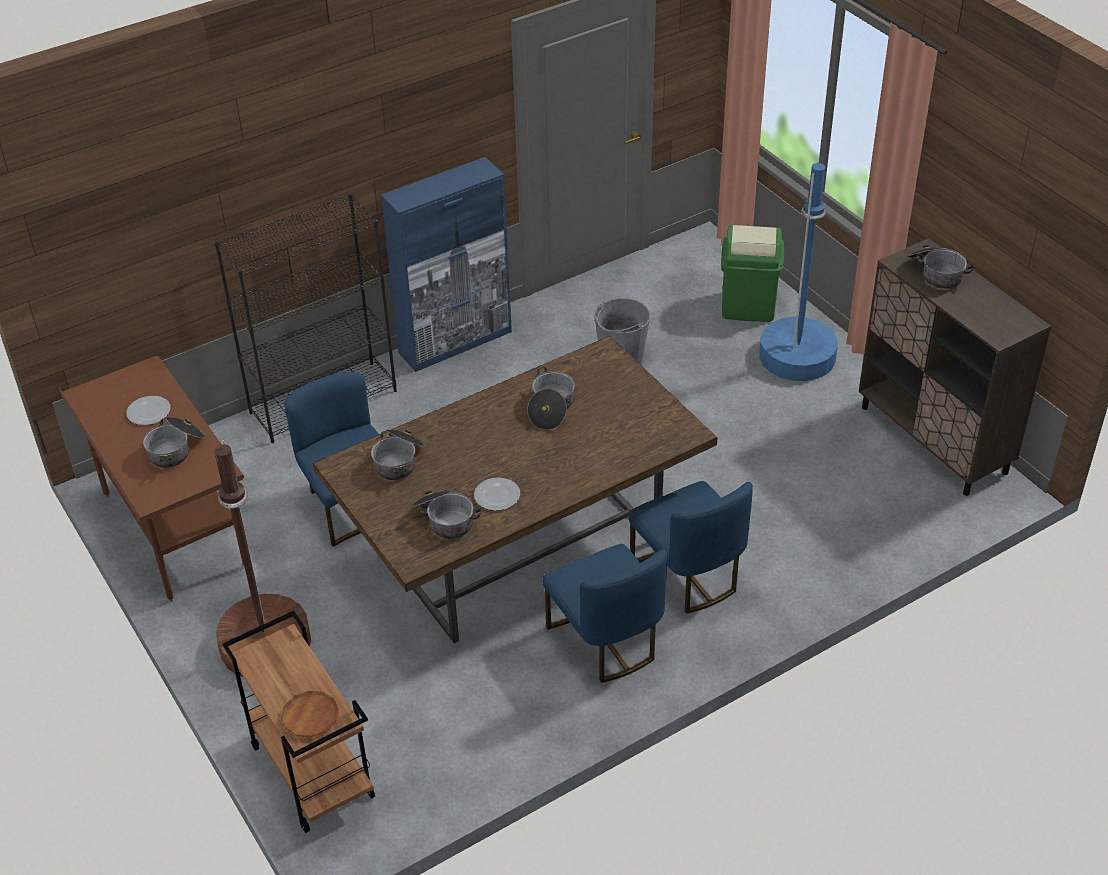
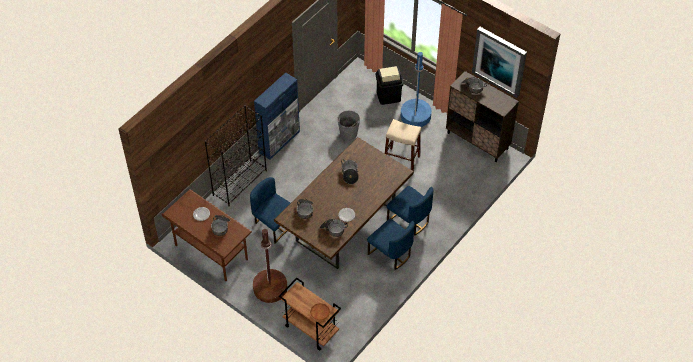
camera: 20 degrees left, 10 degrees up
green trash can [721,225,784,322] -> black trash can [376,66,403,105]
none -> beige stool [385,119,421,171]
none -> picture [472,27,527,98]

